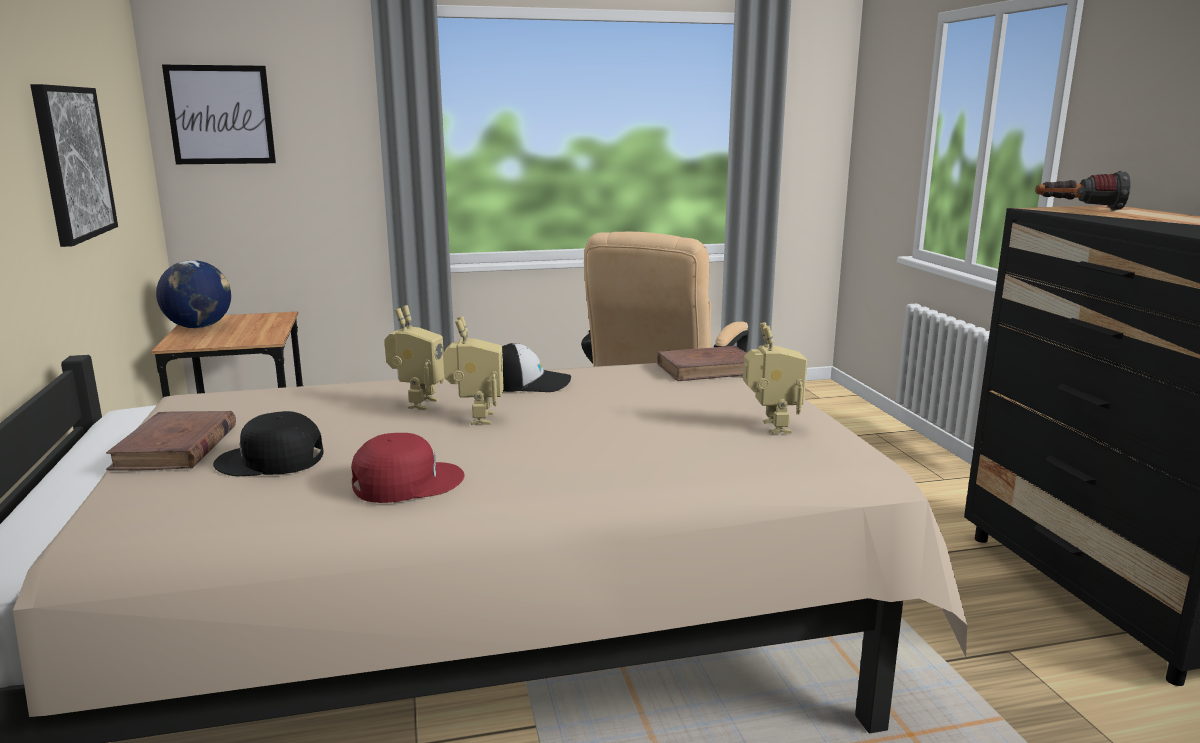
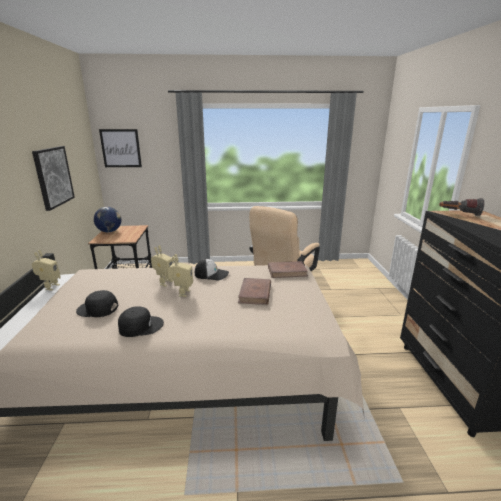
camera: 10 degrees right, 5 degrees up
brown book [106,411,236,471] -> brown book moved to [238,278,271,305]
red cap [351,433,465,503] -> black cap [118,306,164,337]
toy robot [743,322,807,434] -> toy robot moved to [31,250,61,291]

